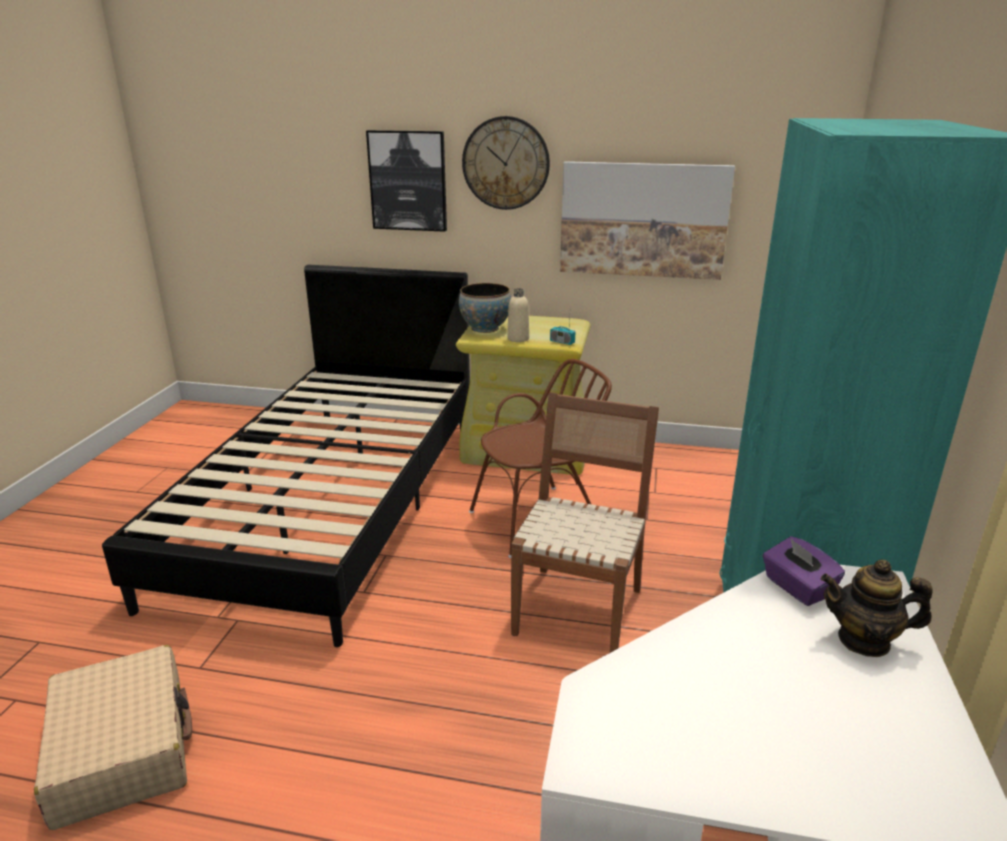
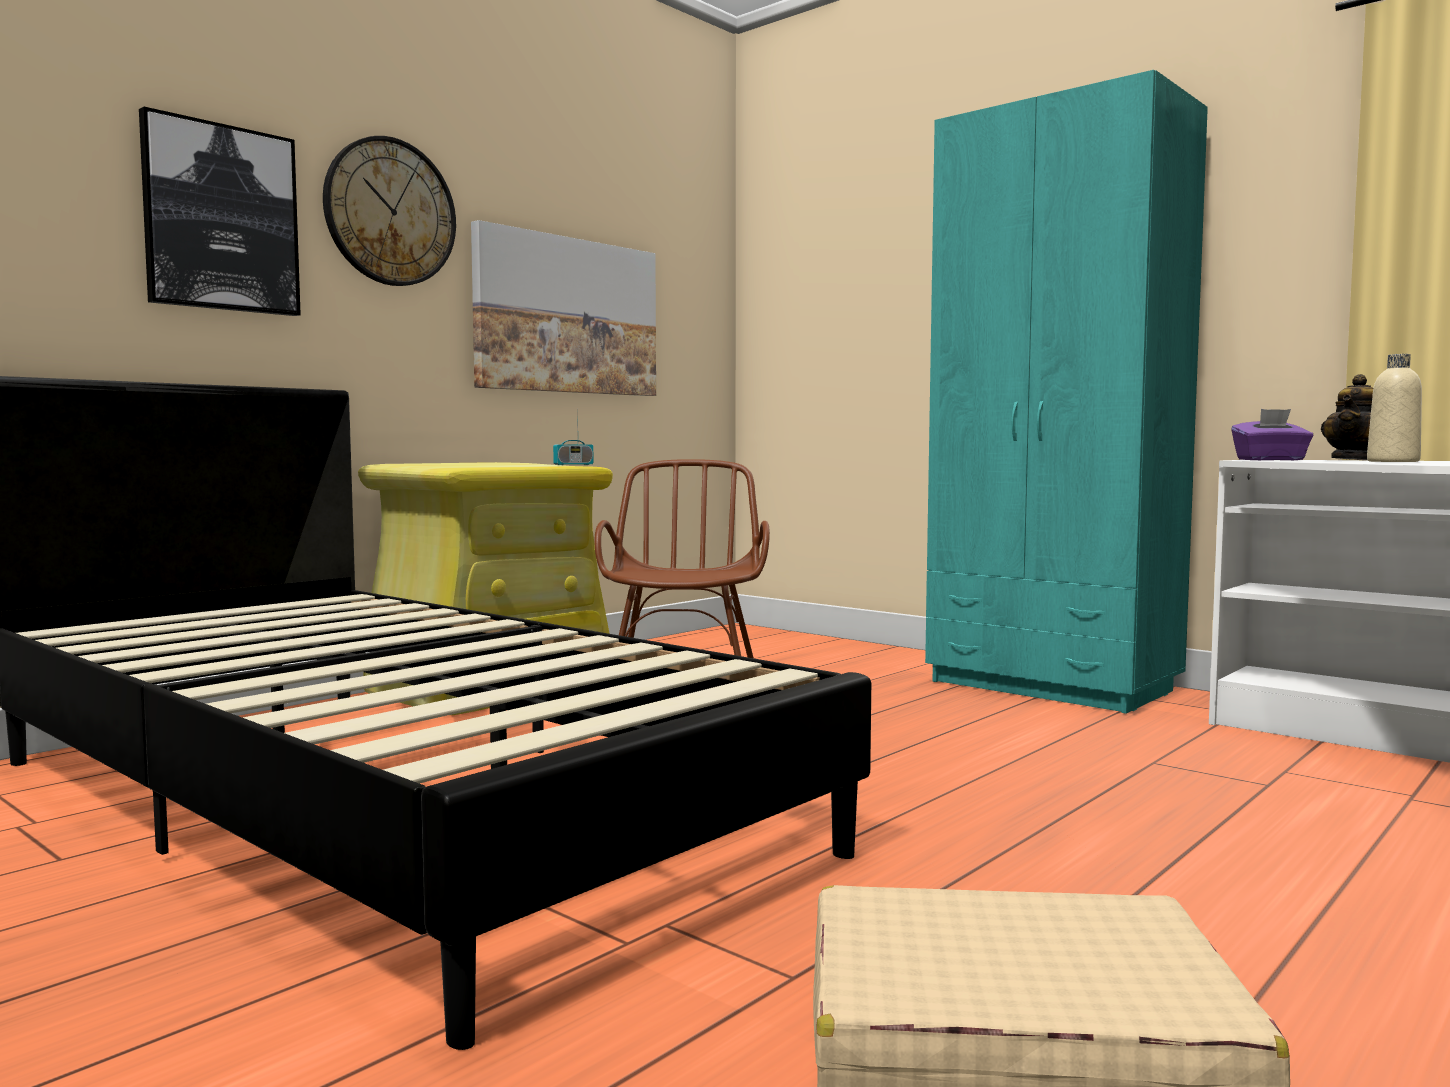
camera: 60 degrees left, 20 degrees down
bowl [459,283,511,333] -> none
beige bottle [507,288,529,342] -> beige bottle moved to [1367,354,1422,462]
chair [511,392,659,653] -> none

